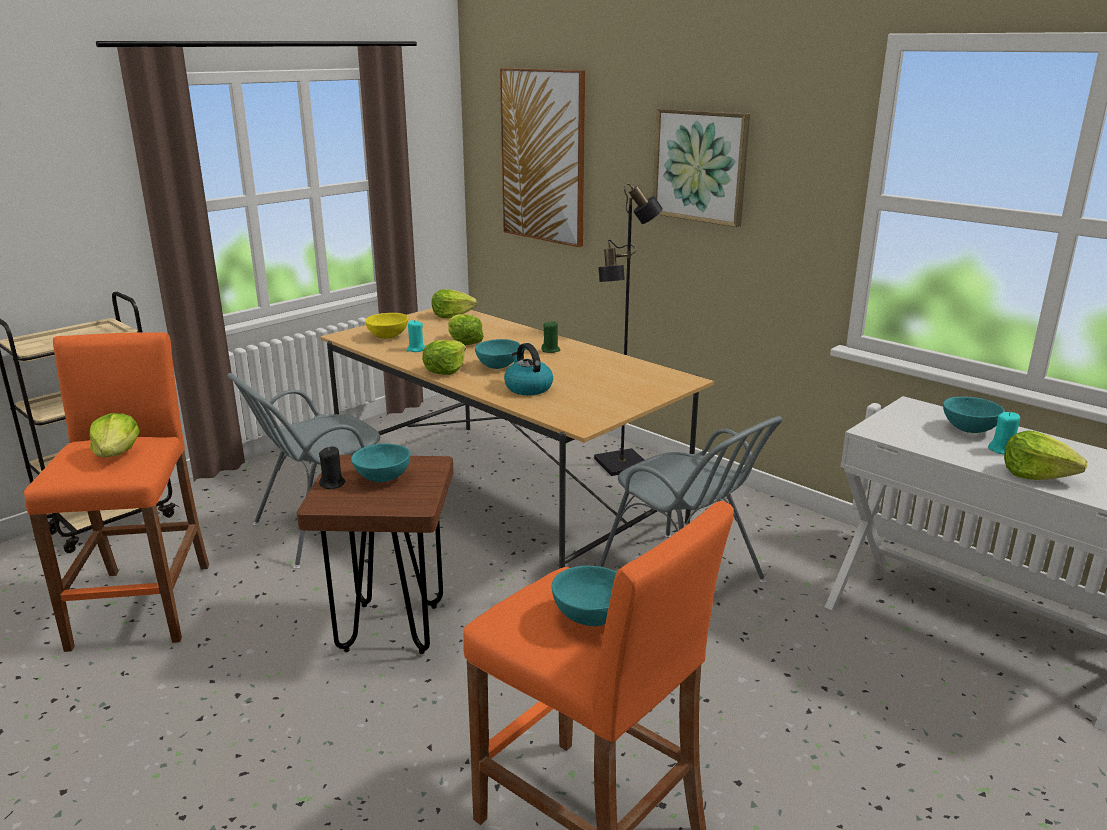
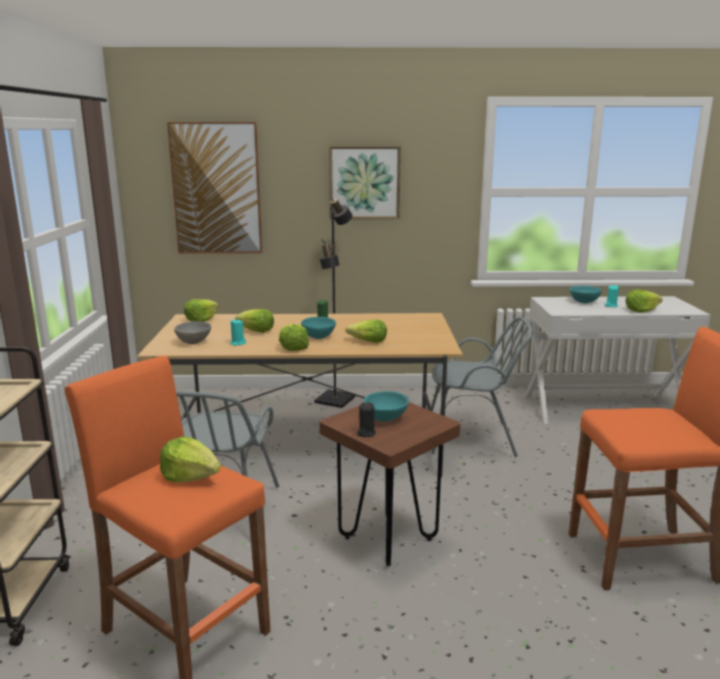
camera: 45 degrees left, 5 degrees down
yellow bowl [365,313,408,339] -> grey bowl [174,321,211,344]
kettle [504,343,553,395] -> lettuce [345,320,387,343]
turquoise bowl [552,566,617,626] -> none

